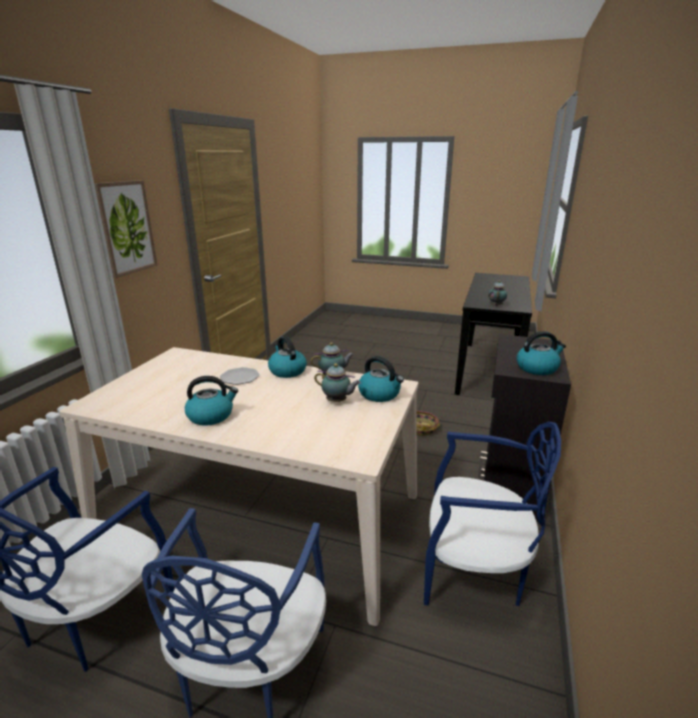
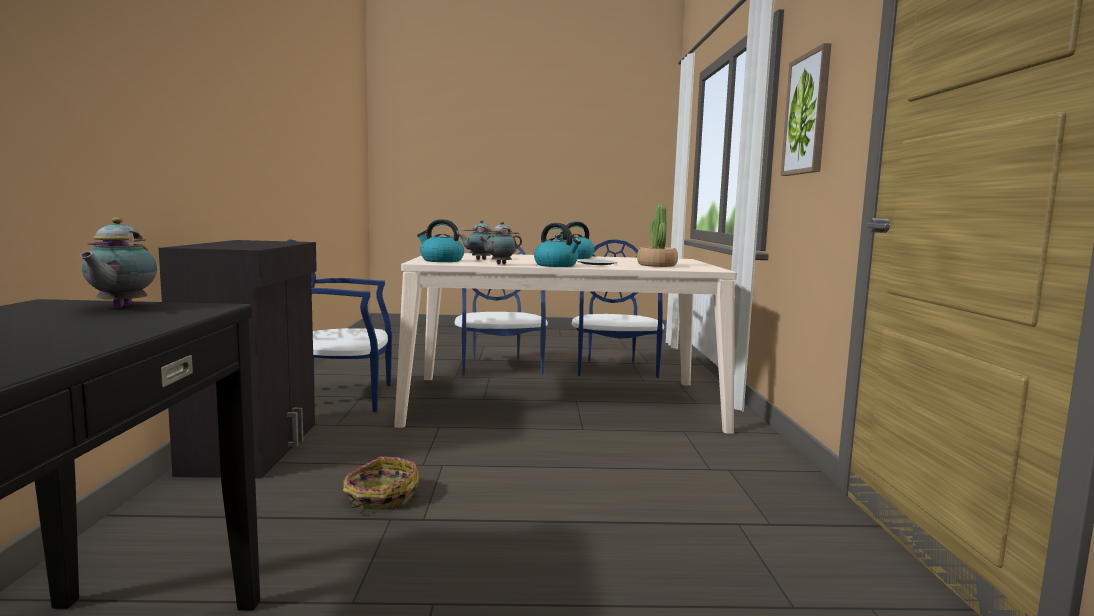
camera: 160 degrees right, 15 degrees down
kettle [517,331,566,375] -> none
none -> potted plant [637,204,678,267]

